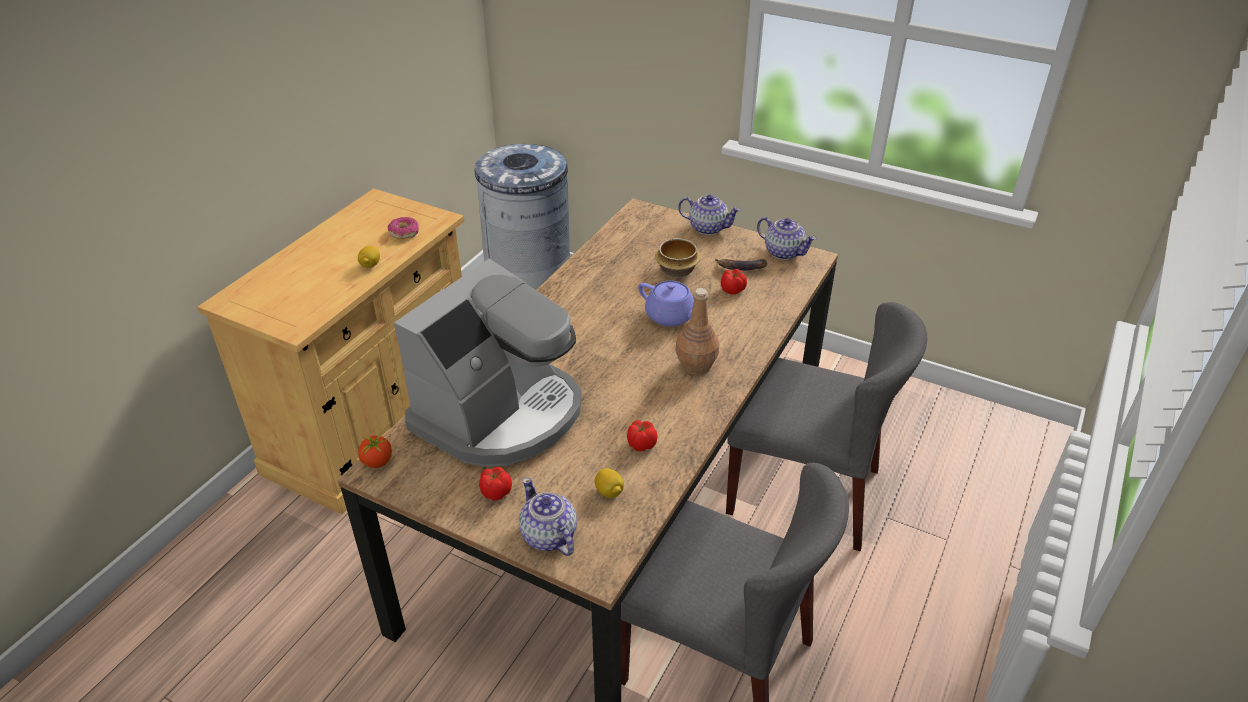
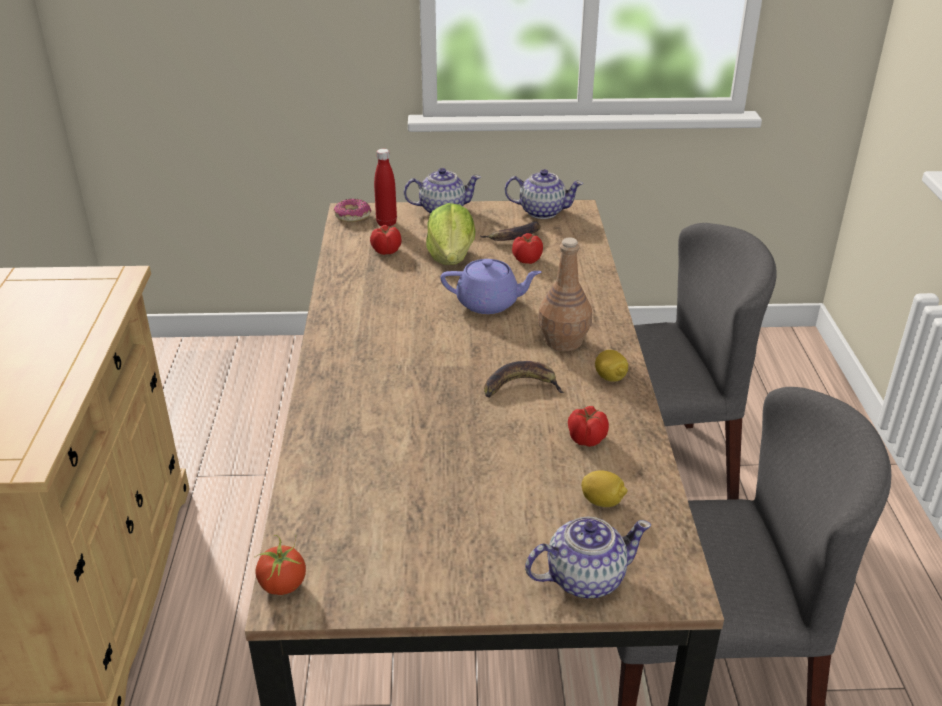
camera: 30 degrees left, 5 degrees down
lemon [358,246,380,268] -> lemon moved to [595,350,628,382]
donut [388,217,419,239] -> donut moved to [334,199,371,222]
coffee machine [394,259,582,467] -> none
grey trash can [474,144,570,290] -> none
tomato [479,467,512,501] -> tomato moved to [370,225,402,255]
teapot [519,477,577,556] -> teapot turned 135 degrees clockwise [525,516,651,598]
bowl [655,238,701,278] -> lettuce [426,203,475,265]
none -> red bottle [374,149,397,226]
none -> banana [484,361,564,397]

